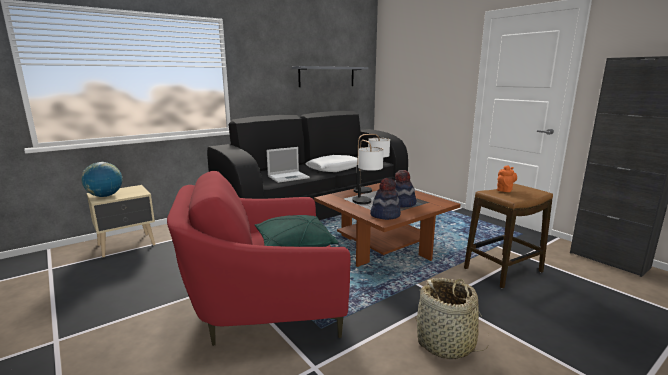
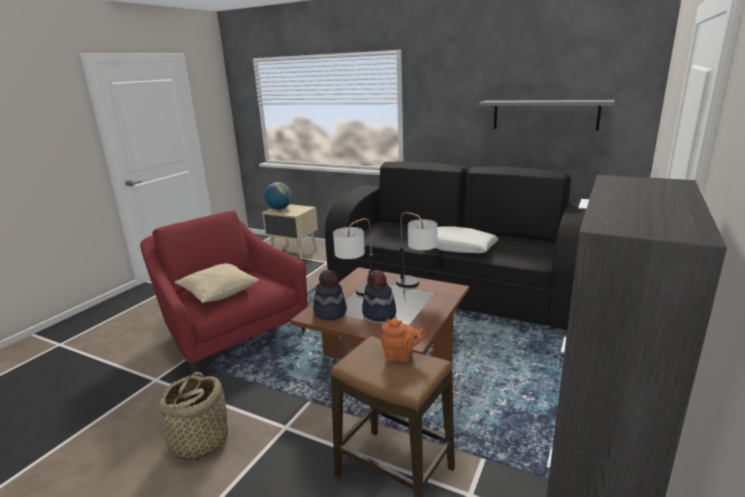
camera: 65 degrees right, 5 degrees up
green pillow [255,215,338,247] -> beige pillow [175,263,259,303]
laptop [267,147,310,183] -> none

